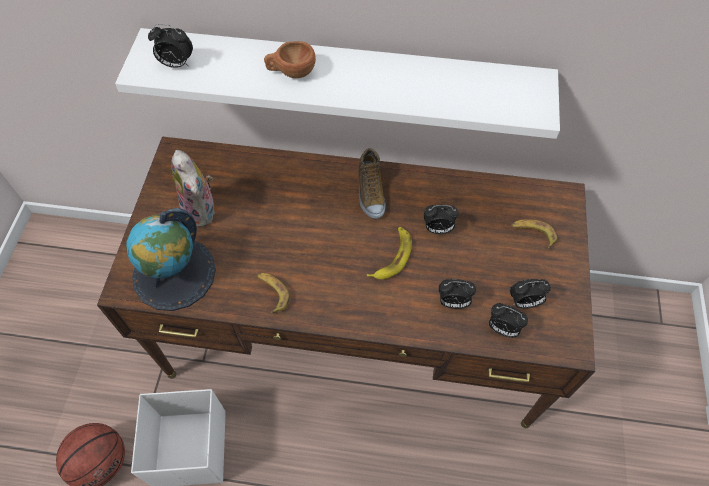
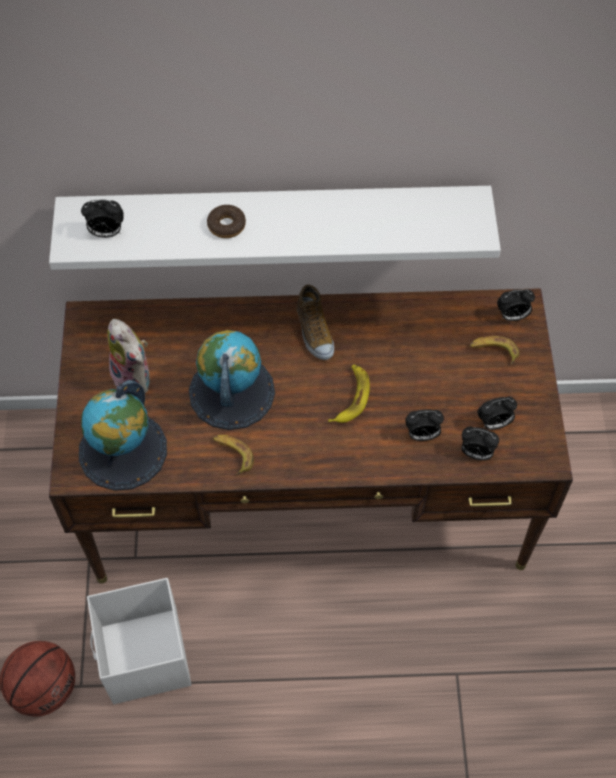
camera: 10 degrees left, 0 degrees up
brown cup [264,41,316,78] -> donut [207,205,246,238]
alarm clock [424,205,459,234] -> alarm clock moved to [497,289,535,321]
none -> globe [189,330,275,430]

